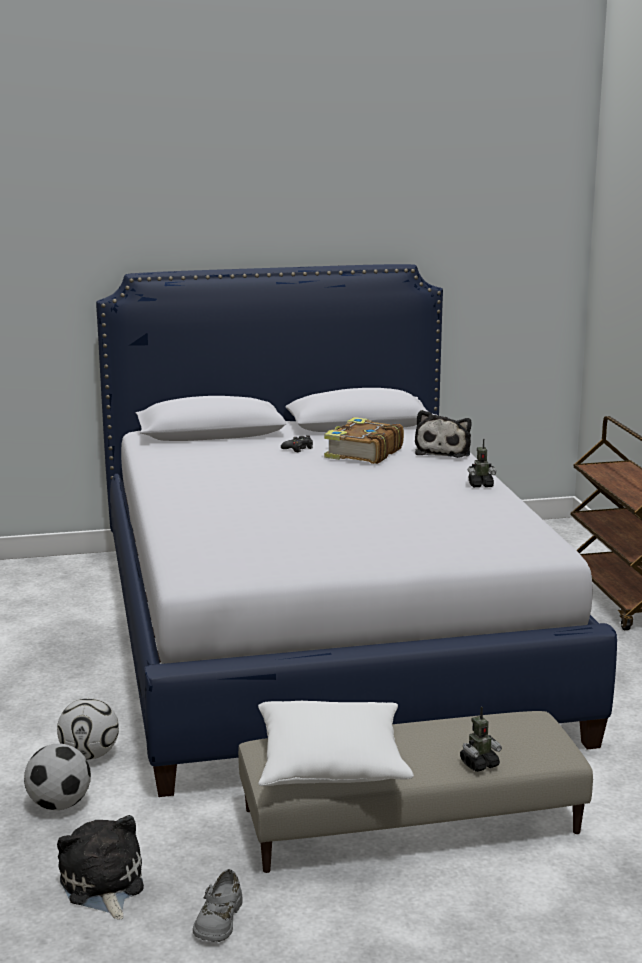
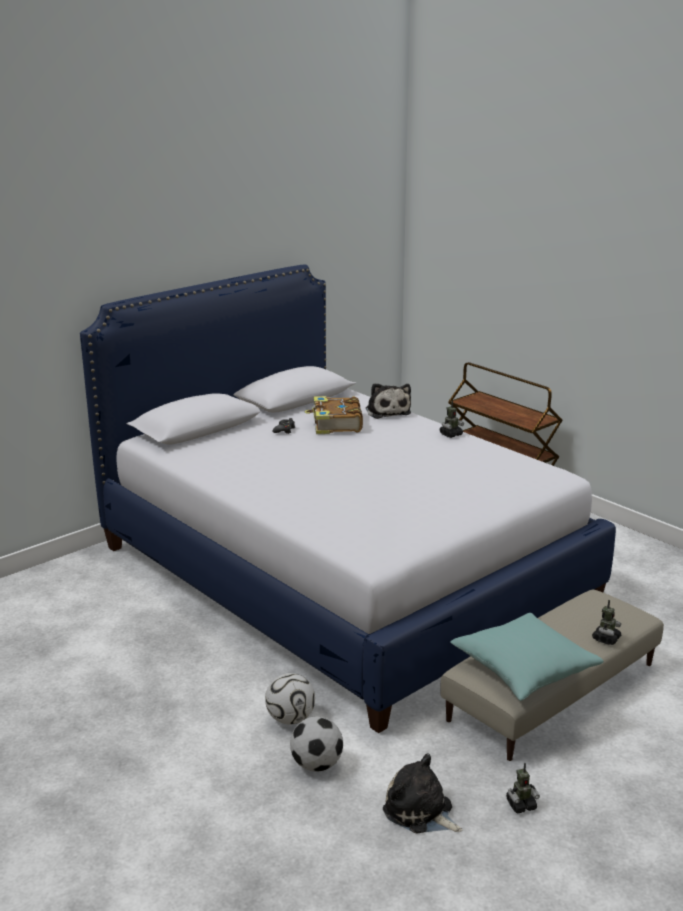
camera: 30 degrees left, 5 degrees up
grey shoe [193,869,243,942] -> toy robot [506,763,540,814]
white pillow [258,701,414,786] -> turquoise pillow [450,613,604,701]

